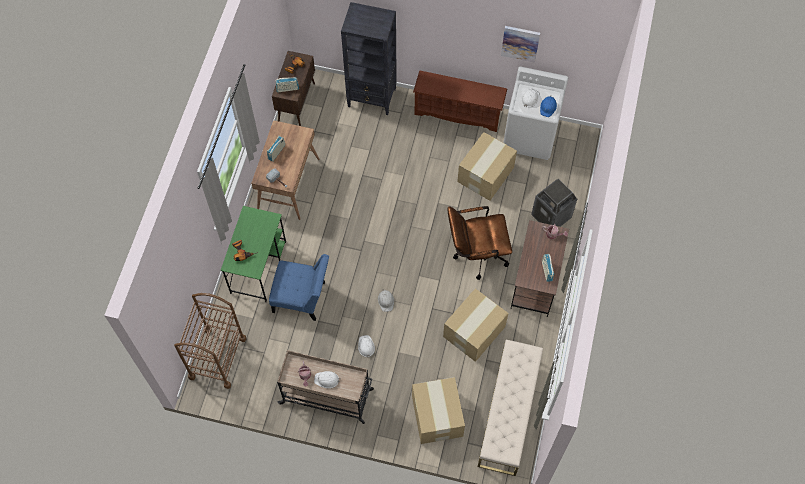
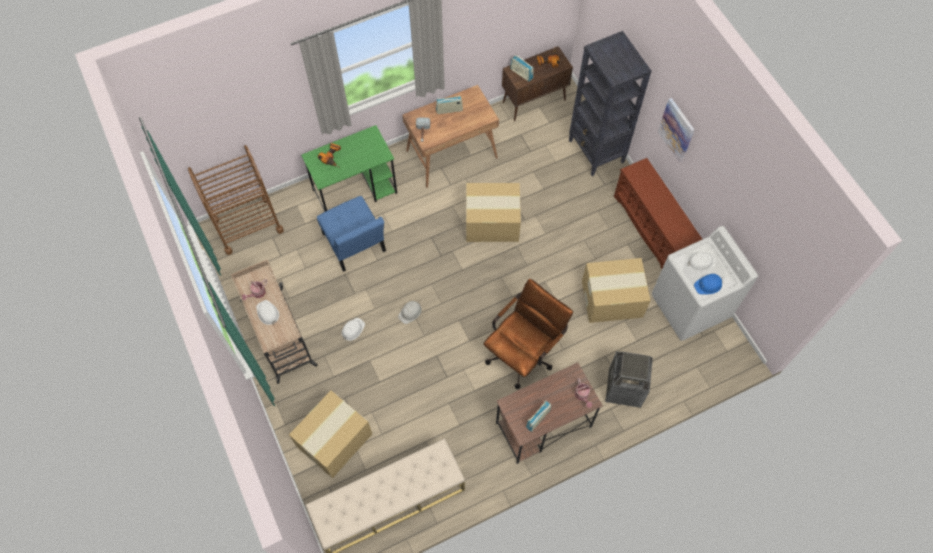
camera: 50 degrees right, 0 degrees up
cardboard box [443,288,508,362] -> cardboard box moved to [466,183,521,242]
brown office chair [447,206,512,280] -> brown office chair turned 90 degrees clockwise [483,279,573,389]
picture [501,26,540,63] -> picture moved to [658,98,695,163]

